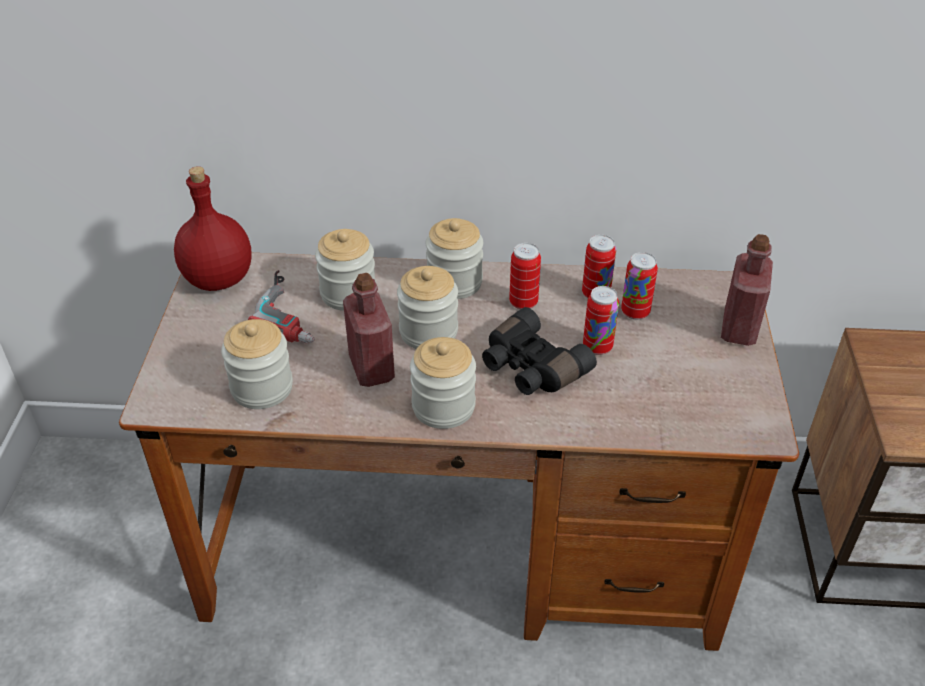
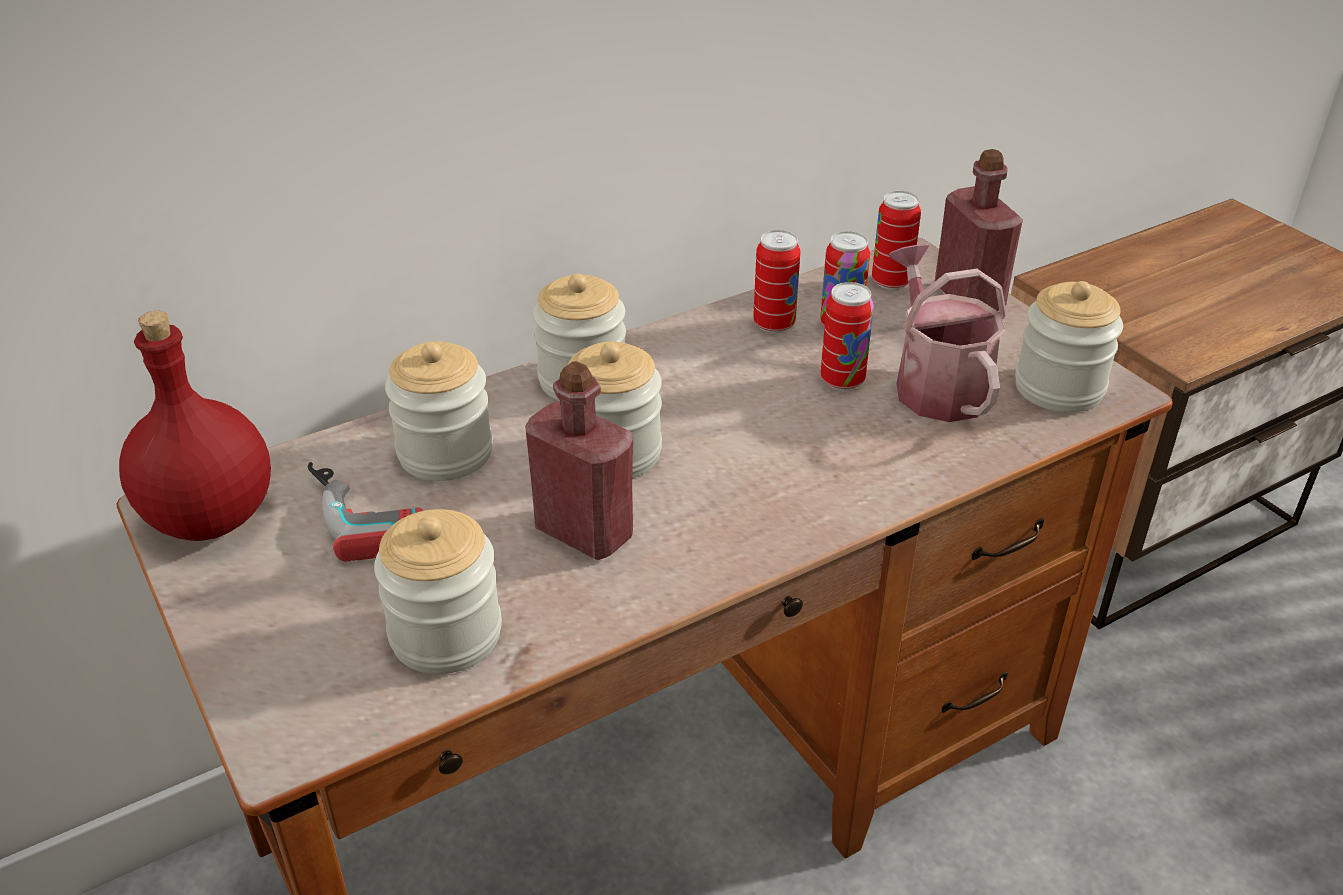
camera: 35 degrees left, 5 degrees down
jar [410,337,476,429] -> jar moved to [1015,281,1123,412]
black binoculars [482,307,597,395] -> none
can [509,243,541,310] -> can moved to [872,191,921,290]
none -> watering can [889,244,1007,422]

